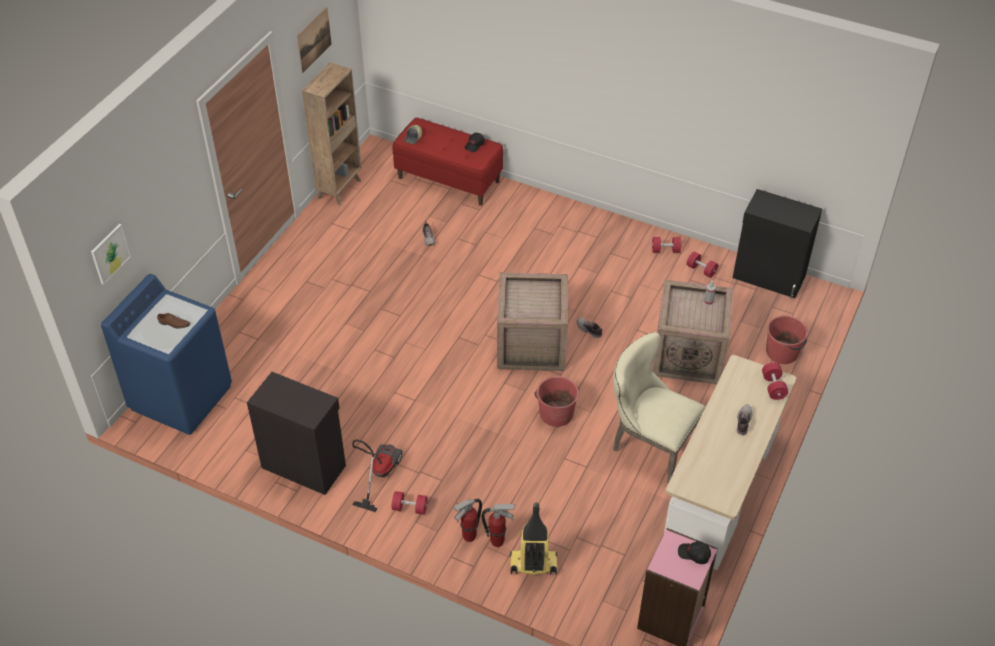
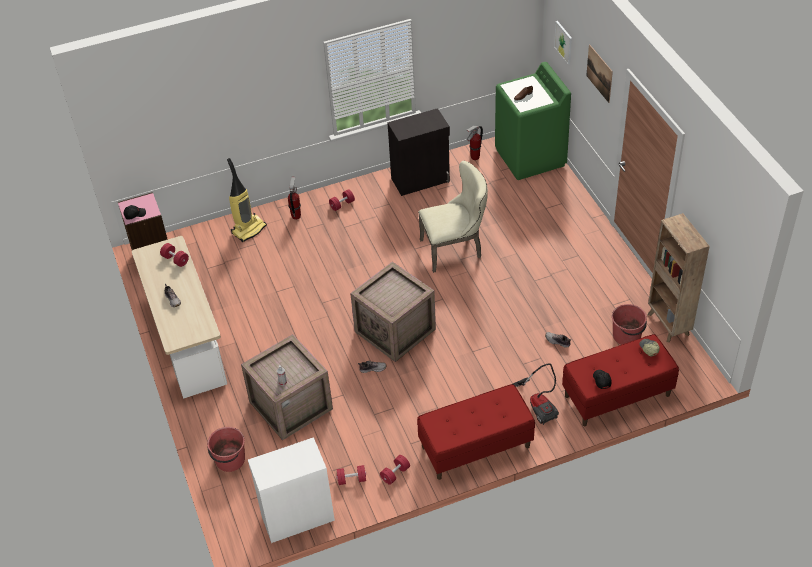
camera: 135 degrees right, 0 degrees up
blue washing machine [101,274,232,435] -> green washing machine [495,62,571,180]
picture [297,7,332,73] -> picture moved to [586,44,613,103]
vacuum cleaner [352,439,403,512] -> vacuum cleaner moved to [513,363,559,425]
fire extinguisher [481,504,515,547] -> fire extinguisher moved to [466,125,483,160]
red bucket [535,376,580,427] -> red bucket moved to [612,304,647,345]
beige chair [613,332,706,483] -> beige chair moved to [418,161,488,273]
black cabinet [733,189,822,299] -> white cabinet [248,437,335,543]
red dumbbell [762,363,788,400] -> red dumbbell moved to [160,243,189,267]
none -> red bench [417,384,535,480]

